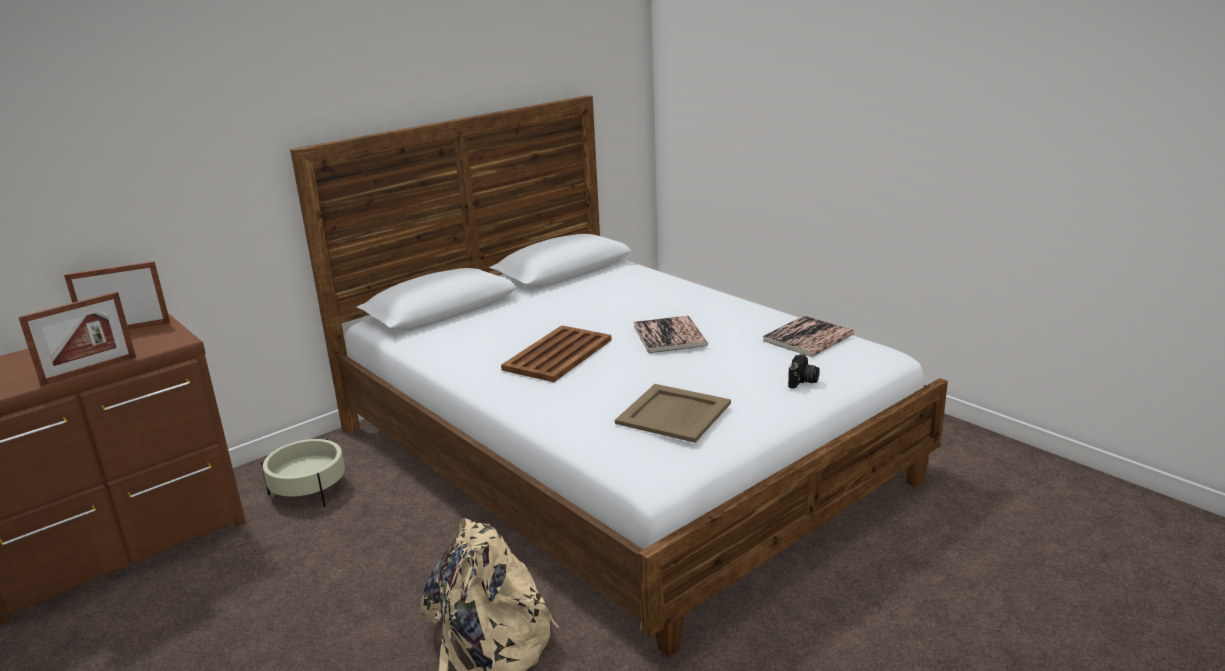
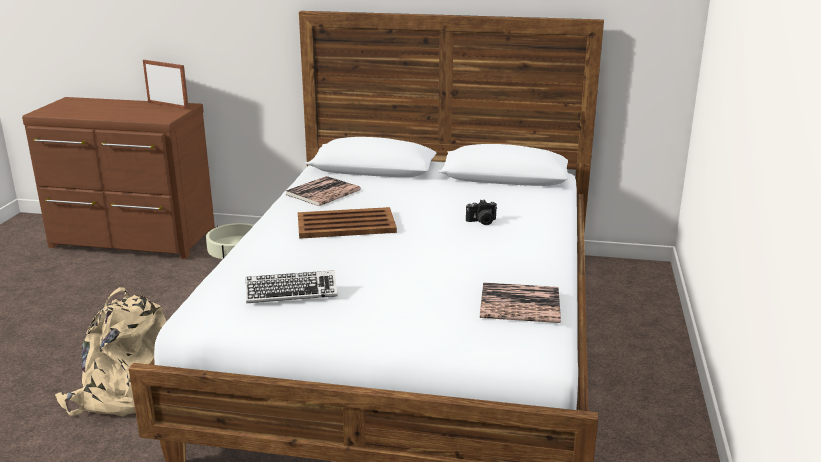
camera: 50 degrees right, 0 degrees up
picture frame [18,291,136,386] -> none
beige tray [615,384,731,443] -> keyboard [246,270,337,303]
book [634,316,708,353] -> book moved to [286,176,361,206]
camera [788,354,820,389] -> camera moved to [466,200,497,225]

